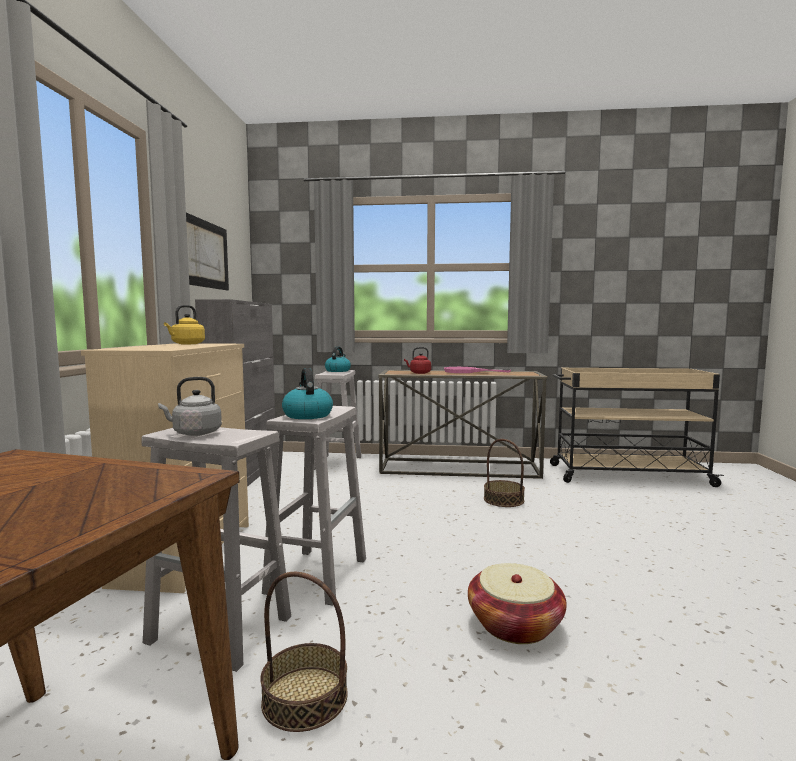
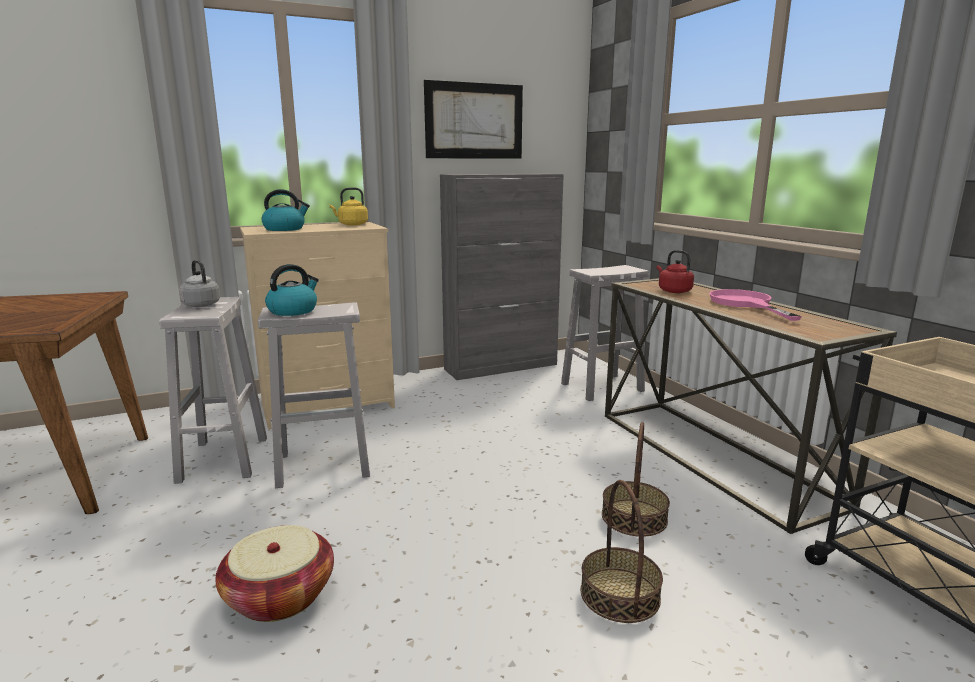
camera: 60 degrees right, 10 degrees up
basket [260,571,348,732] -> basket moved to [581,480,663,623]
kettle [325,346,351,372] -> kettle moved to [261,189,310,231]

